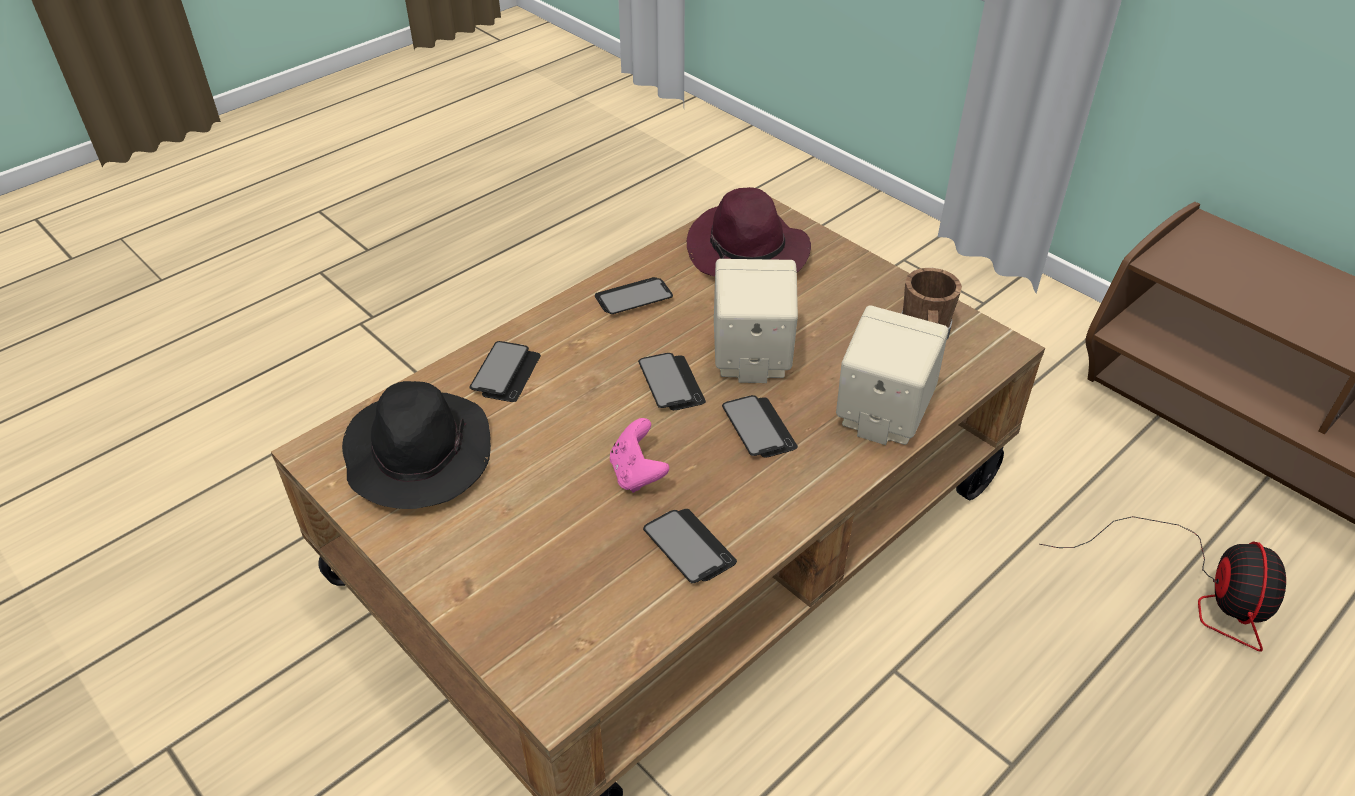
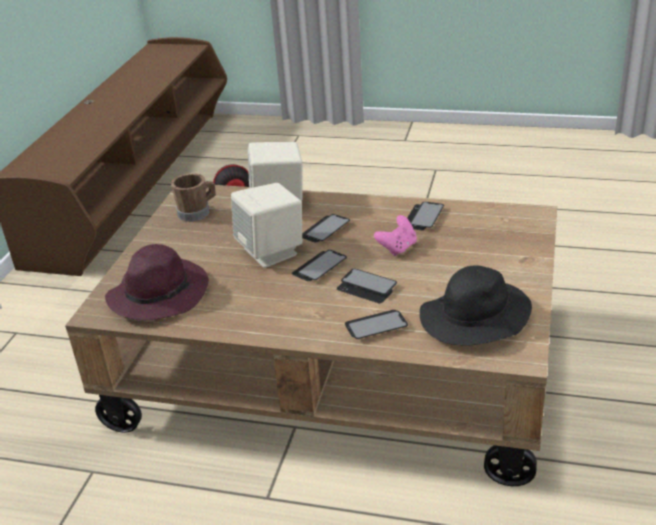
camera: 120 degrees left, 10 degrees down
phone [595,277,673,314] -> phone moved to [337,268,397,303]

